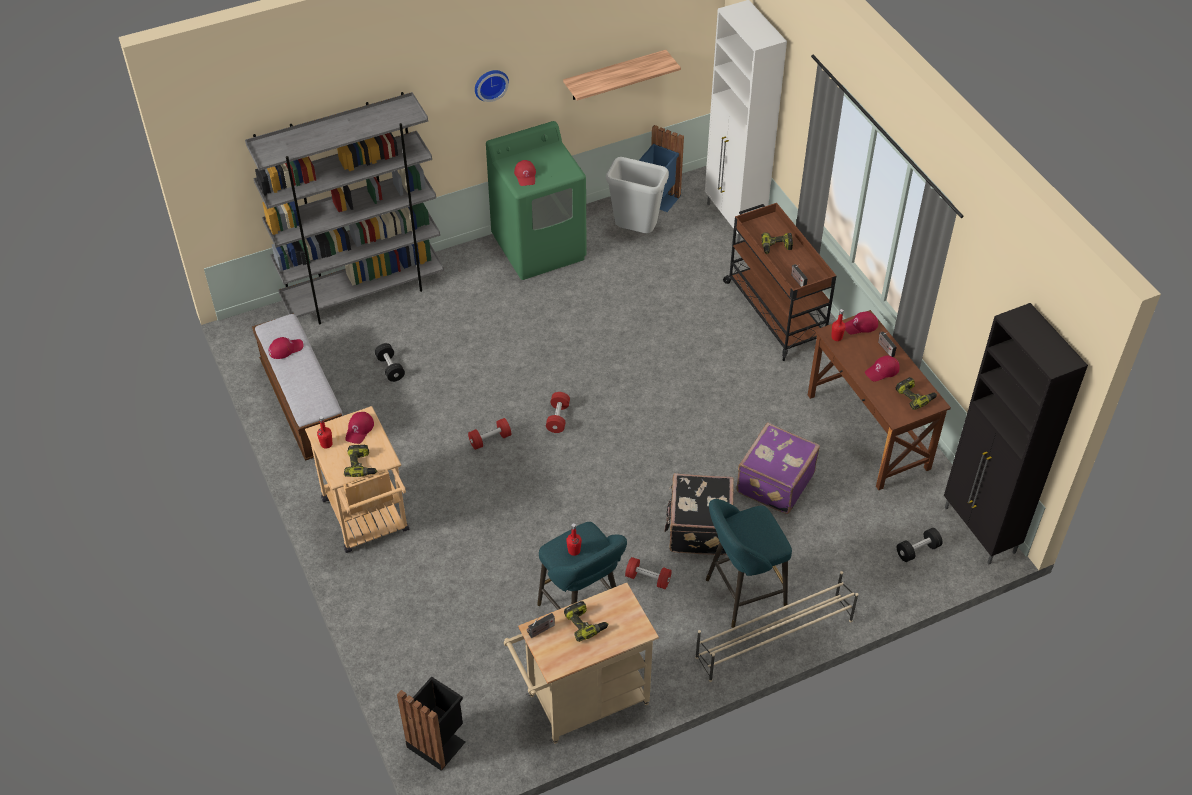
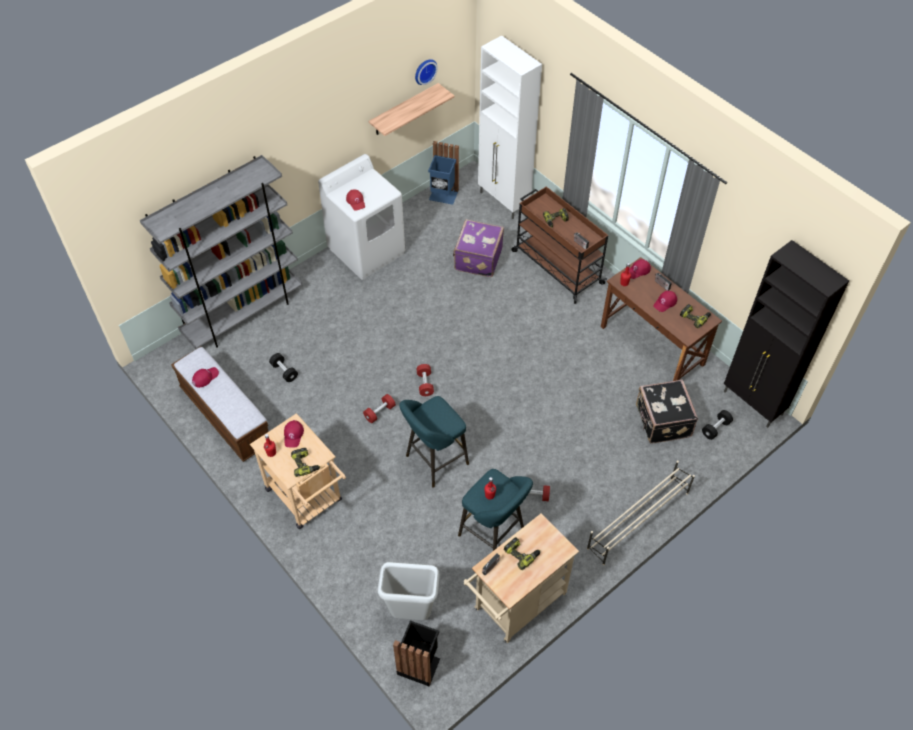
camera: 15 degrees left, 5 degrees up
wall clock [475,70,509,102] -> wall clock moved to [415,59,438,85]
green washing machine [486,121,587,280] -> white washing machine [318,154,405,280]
grey trash can [606,157,669,233] -> grey trash can moved to [378,562,440,620]
black suitcase [664,473,734,555] -> black suitcase moved to [636,379,698,443]
turquoise stool [706,499,792,628] -> turquoise stool moved to [399,396,469,488]
purple suitcase [736,422,820,514] -> purple suitcase moved to [453,219,504,277]

